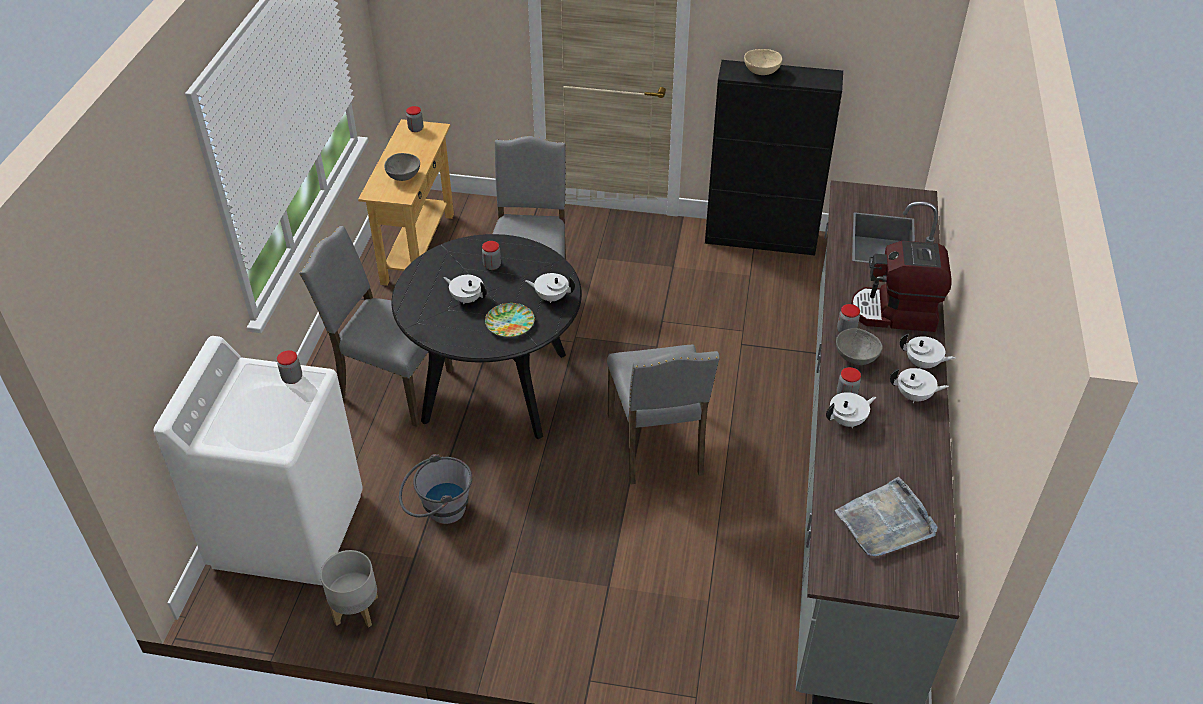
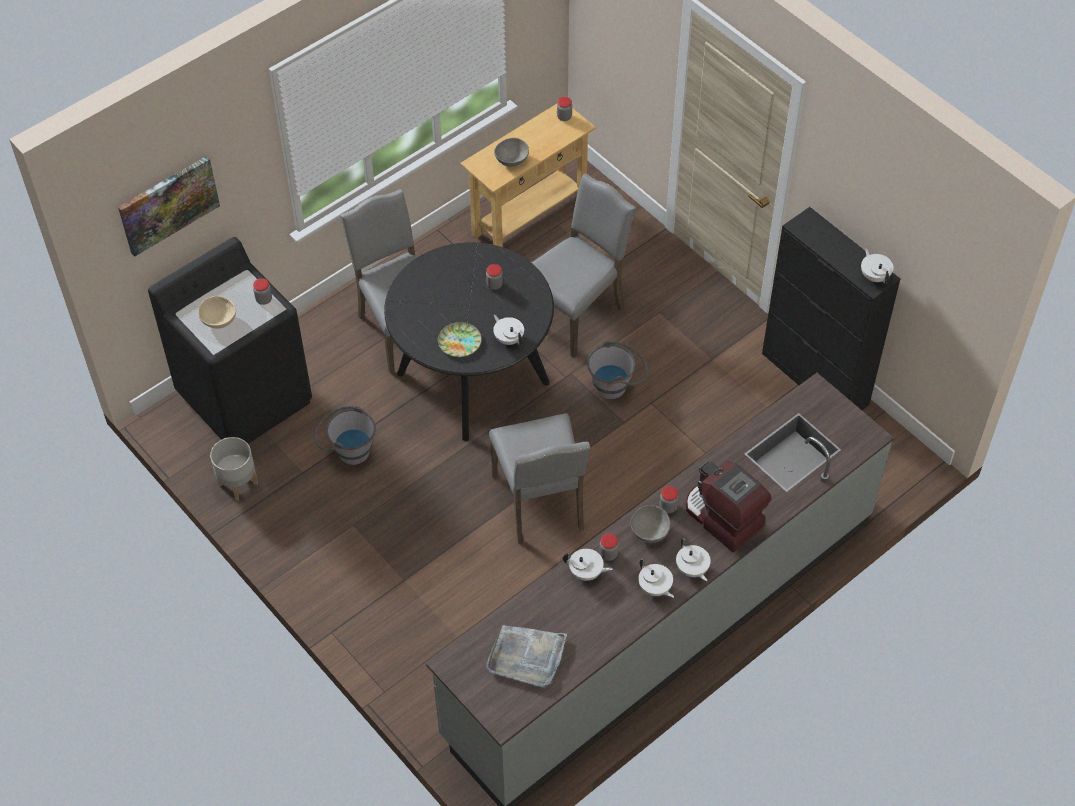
camera: 40 degrees right, 10 degrees up
white washing machine [154,336,363,585] -> black washing machine [148,237,312,444]
white teapot [444,275,487,304] -> white teapot moved to [861,248,894,284]
grey chair [607,344,720,484] -> grey chair turned 45 degrees counterclockwise [489,413,591,544]
beige bowl [744,49,782,75] -> beige bowl moved to [198,296,236,329]
none -> picture [118,156,220,257]
none -> grey bucket [587,341,648,399]

